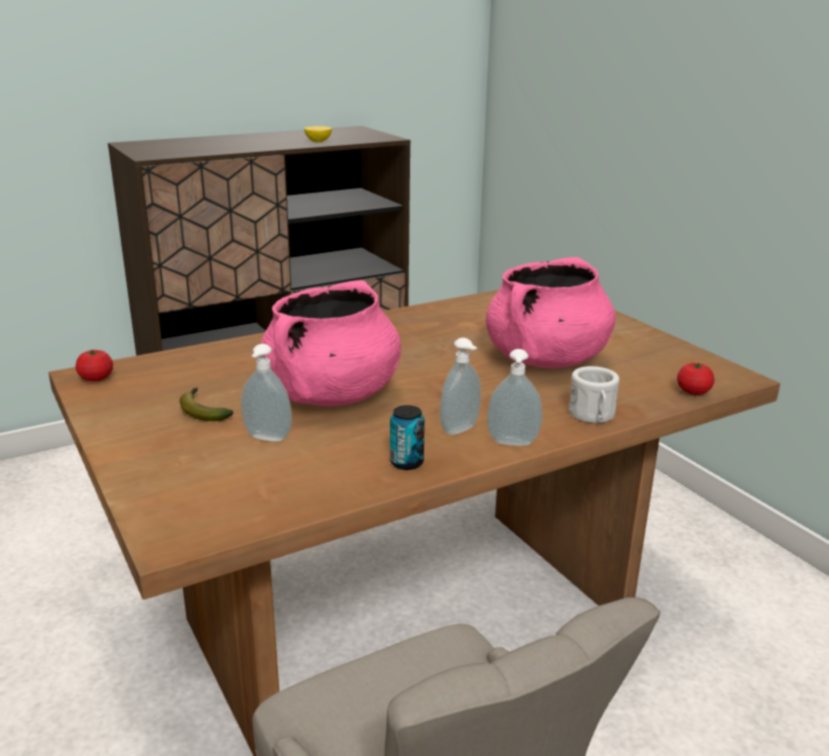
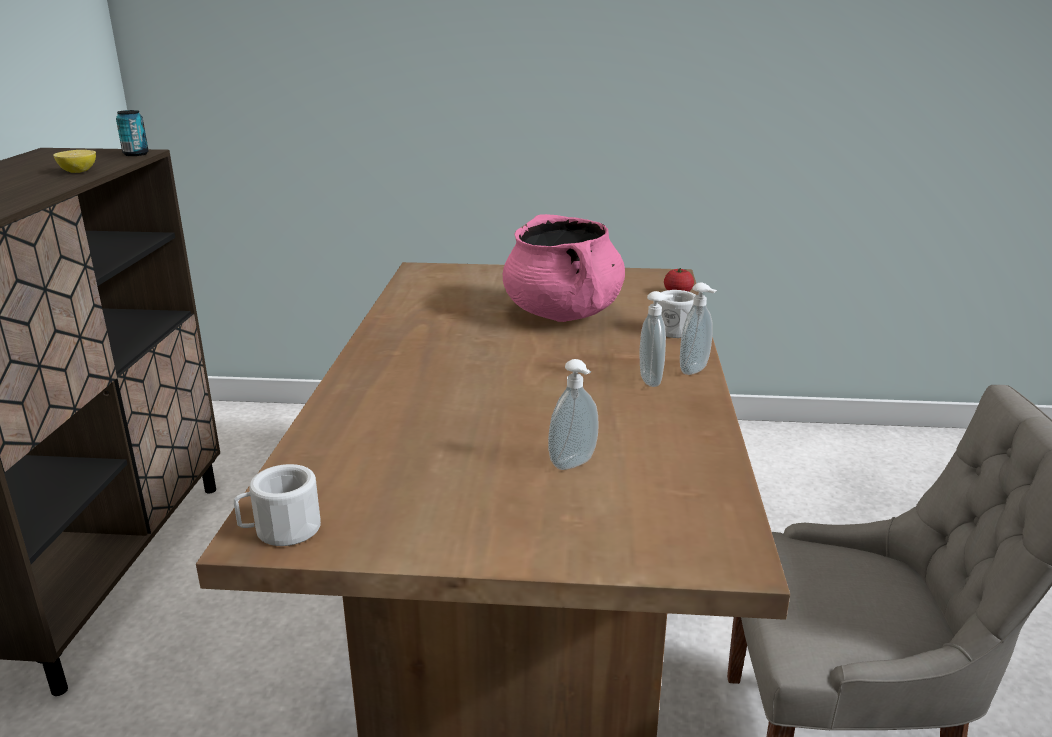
camera: 55 degrees left, 0 degrees up
tomato [75,350,113,382] -> white mug [234,464,321,546]
banana [179,388,233,421] -> none
pink cooking pot [259,280,401,406] -> none
can [390,405,425,470] -> can moved to [116,110,149,156]

